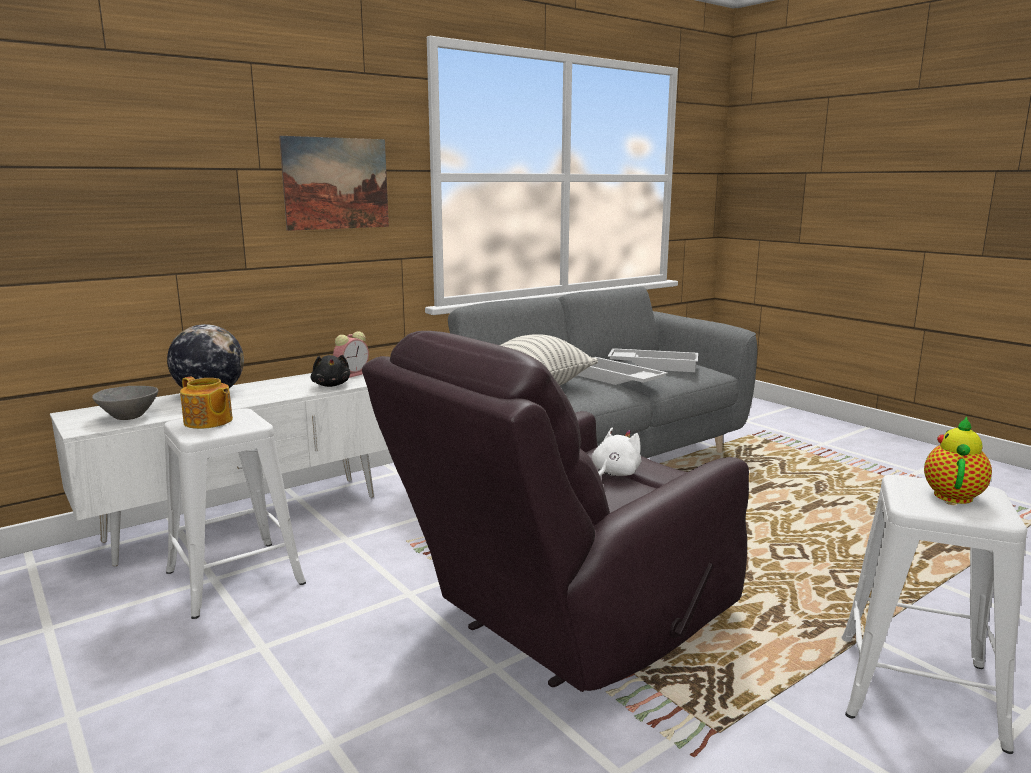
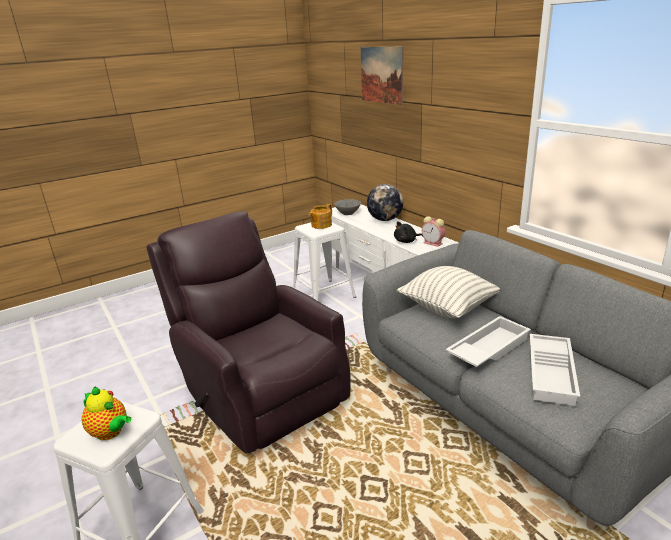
camera: 95 degrees right, 10 degrees up
picture [279,136,389,231] -> picture moved to [361,47,403,105]
white plush toy [592,428,642,476] -> none

